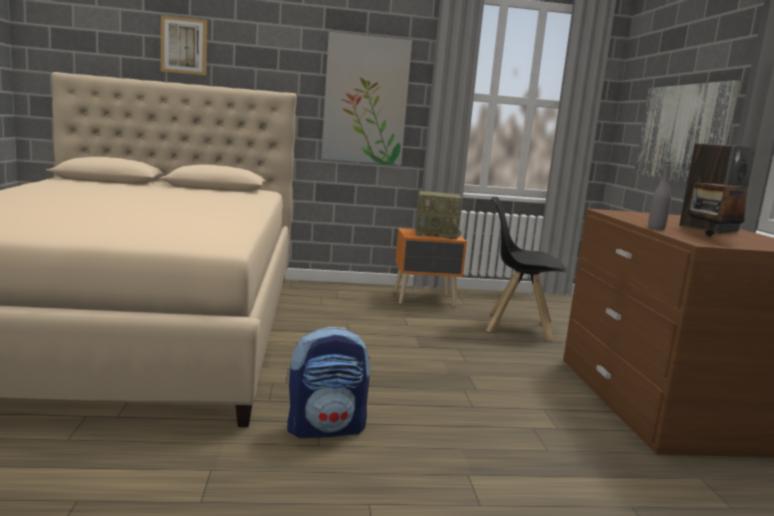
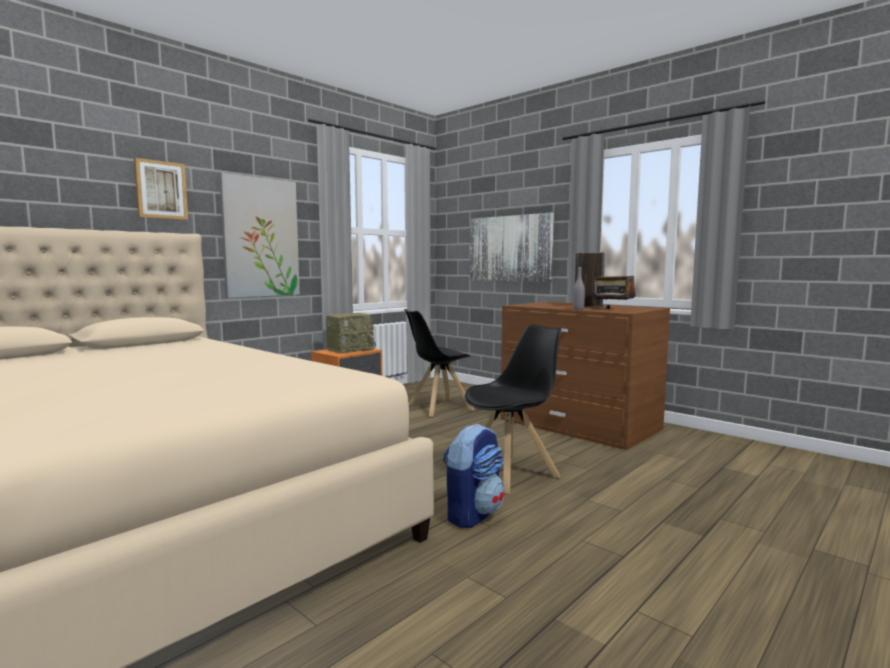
camera: 40 degrees left, 5 degrees down
picture [161,15,207,76] -> picture moved to [134,158,188,220]
none -> black chair [465,324,561,494]

